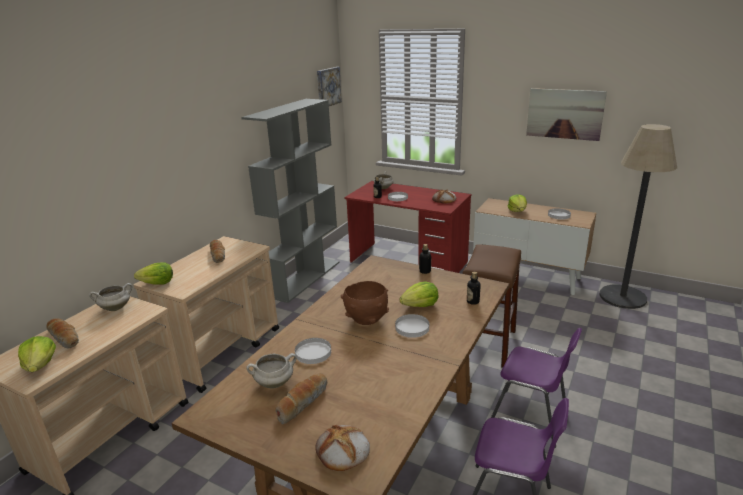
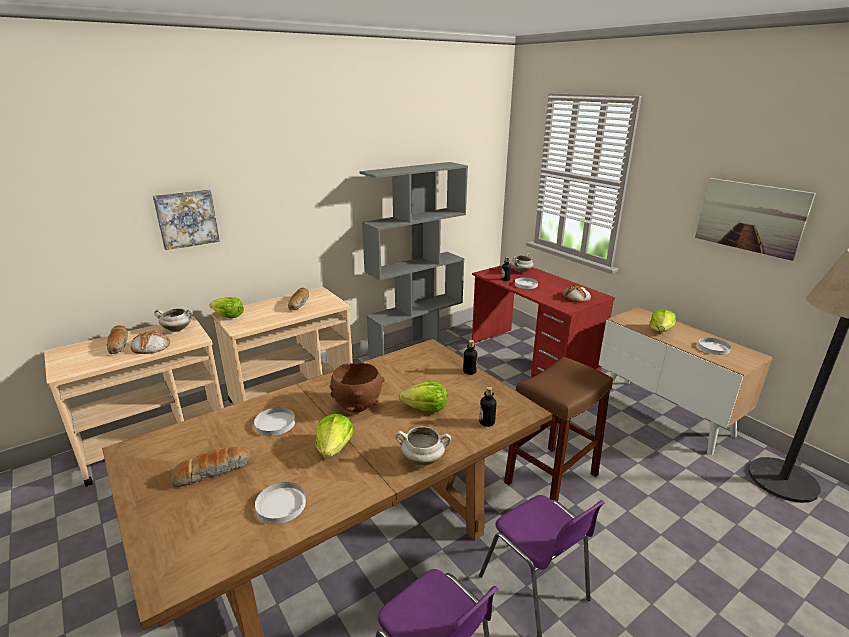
camera: 25 degrees right, 0 degrees up
lettuce [18,336,56,372] -> lettuce moved to [315,414,354,459]
white cooking pot [246,353,296,389] -> white cooking pot moved to [395,427,451,466]
bread [315,425,370,471] -> bread moved to [131,330,170,354]
picture [317,67,342,106] -> picture moved to [153,190,220,250]
white plate [395,314,429,338] -> white plate moved to [255,482,306,524]

